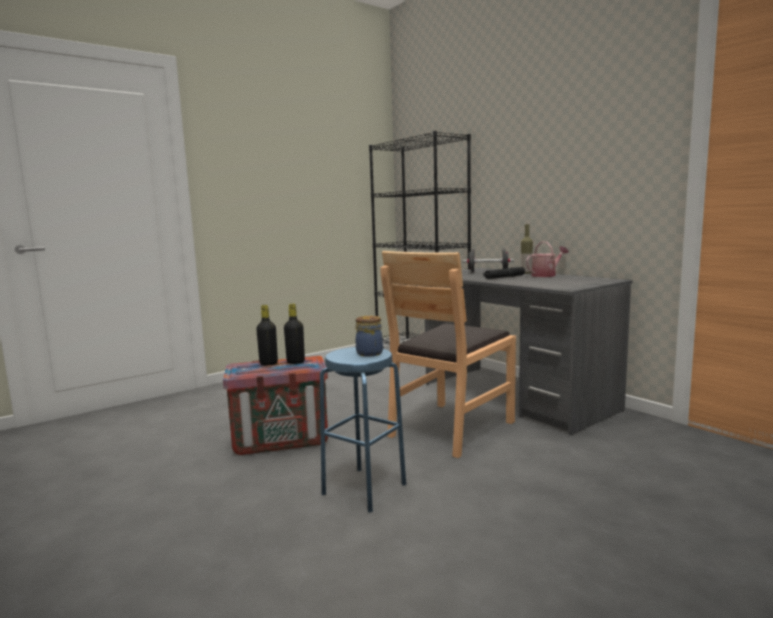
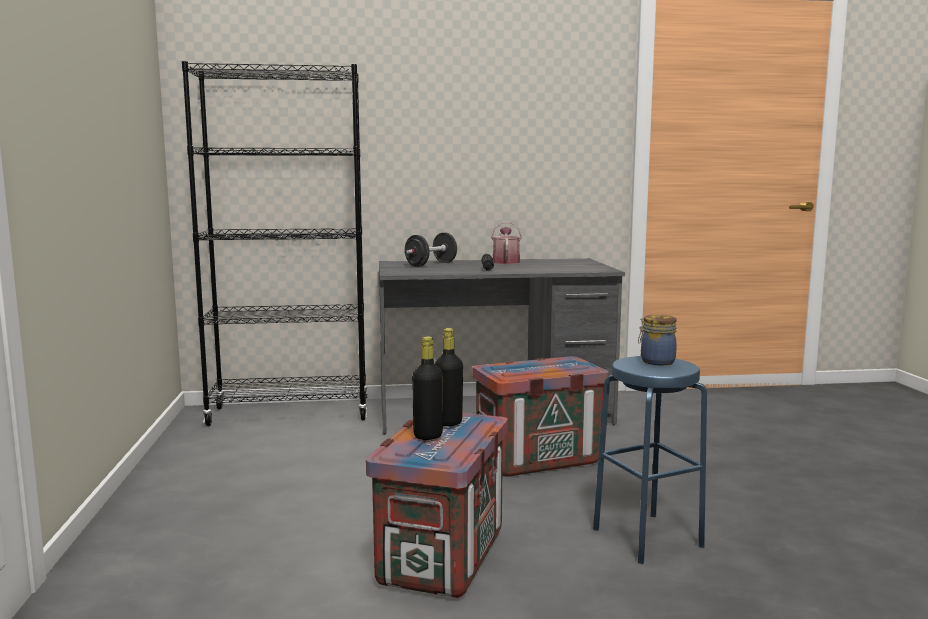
camera: 60 degrees left, 0 degrees up
brown chair [380,251,516,458] -> crate [472,356,609,477]
bottle [521,224,533,274] -> none

